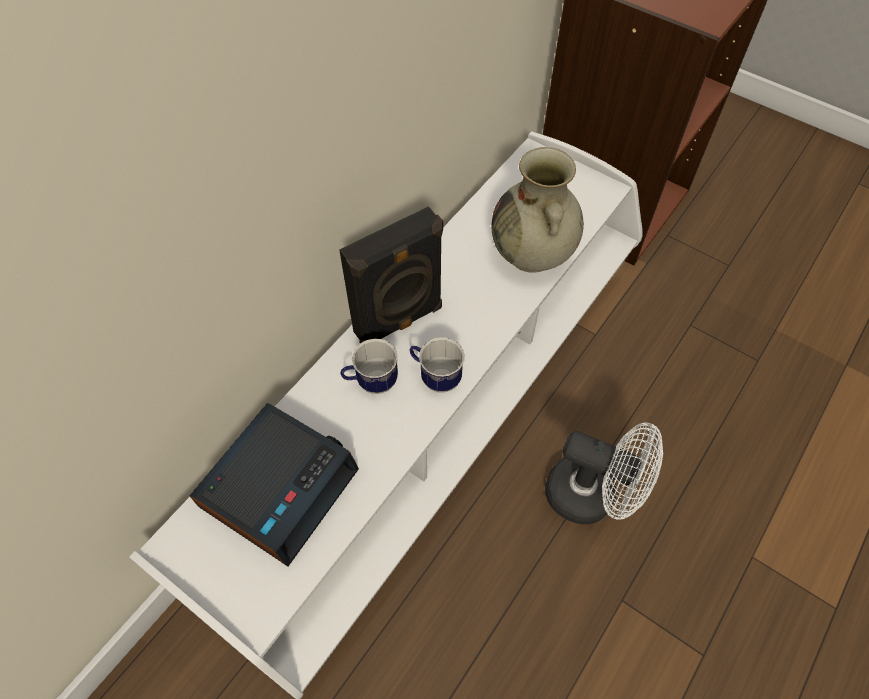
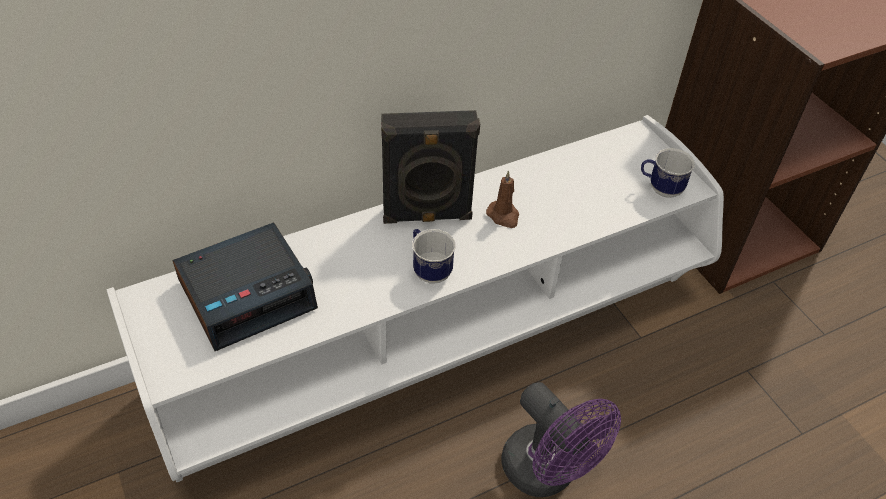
camera: 25 degrees right, 10 degrees down
mug [341,339,398,394] -> mug moved to [641,148,695,198]
beige vase [492,147,584,273] -> none
white fan [545,422,663,524] -> purple fan [501,382,621,497]
none -> brown candle [486,171,519,228]

